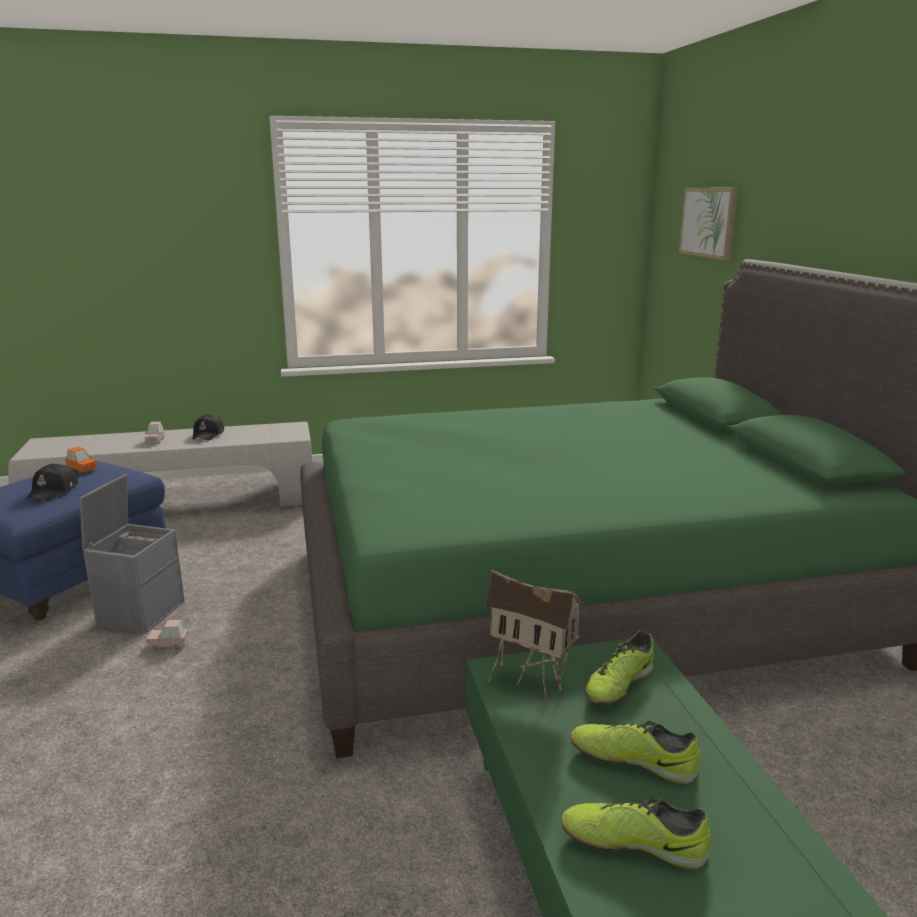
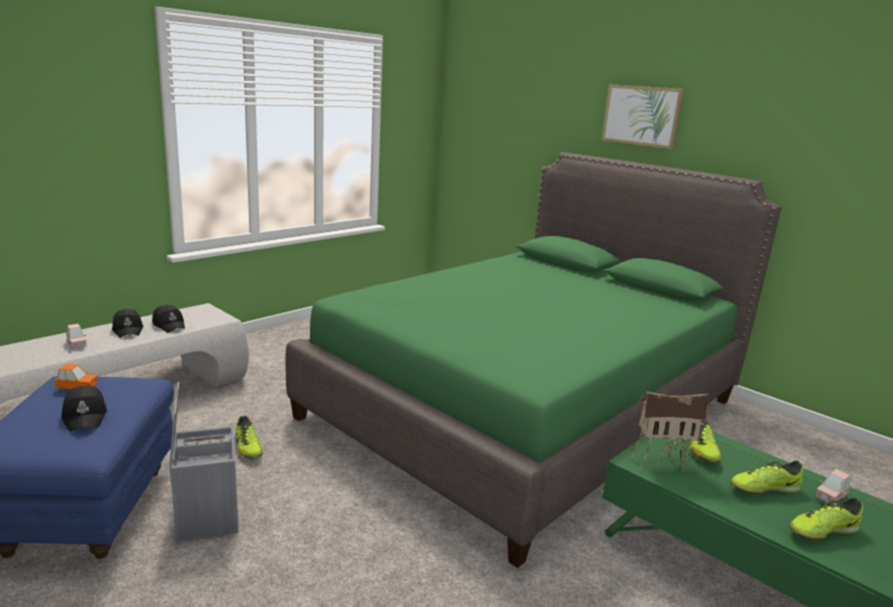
camera: 35 degrees left, 0 degrees up
pink toy car [146,620,189,650] -> pink toy car moved to [816,469,851,503]
picture [679,188,738,260] -> picture moved to [601,84,685,149]
none -> black cap [152,305,185,332]
none -> shoe [235,416,263,458]

